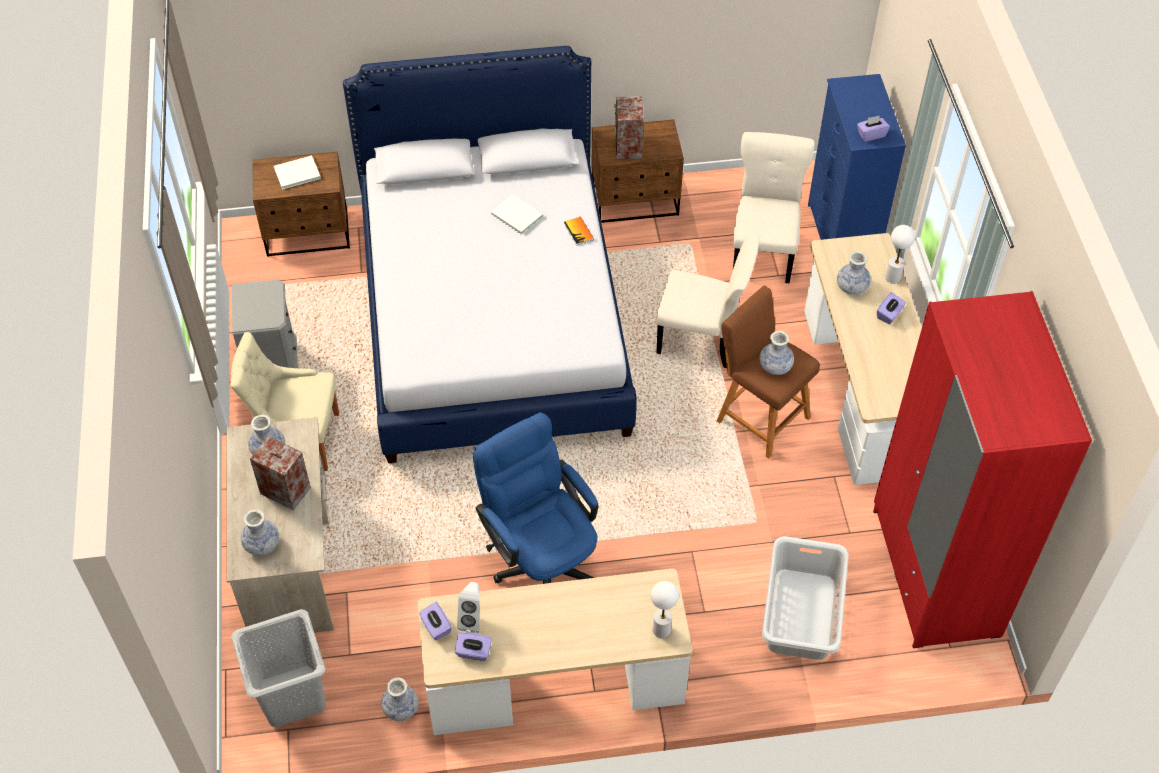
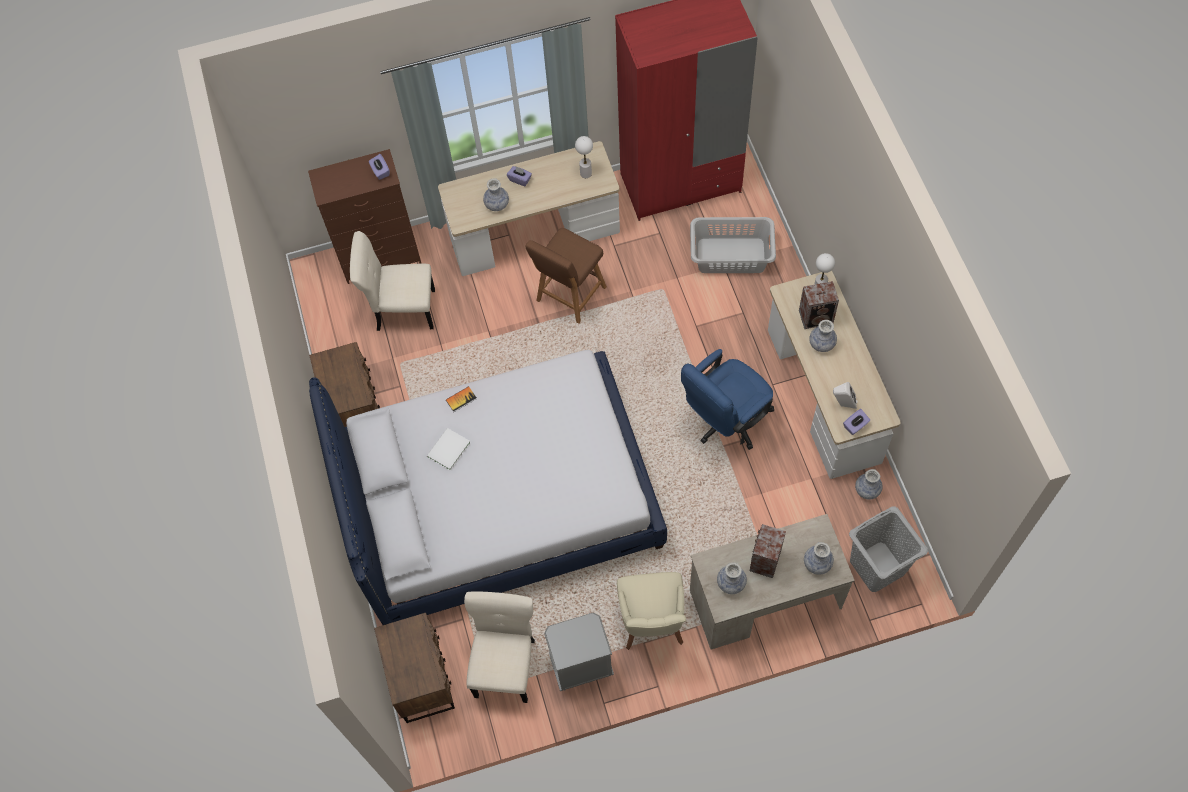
camera: 95 degrees left, 10 degrees up
white book [274,155,321,190] -> none
purple tissue box [455,632,492,661] -> none
speaker [614,96,644,159] -> speaker moved to [799,281,839,329]
beige chair [656,233,760,368] -> beige chair moved to [464,592,535,703]
vase [759,331,794,375] -> vase moved to [809,320,837,352]
blue dresser [808,74,906,240] -> brown dresser [308,149,422,284]
white table lamp [885,225,915,284] -> white table lamp moved to [575,136,593,178]

